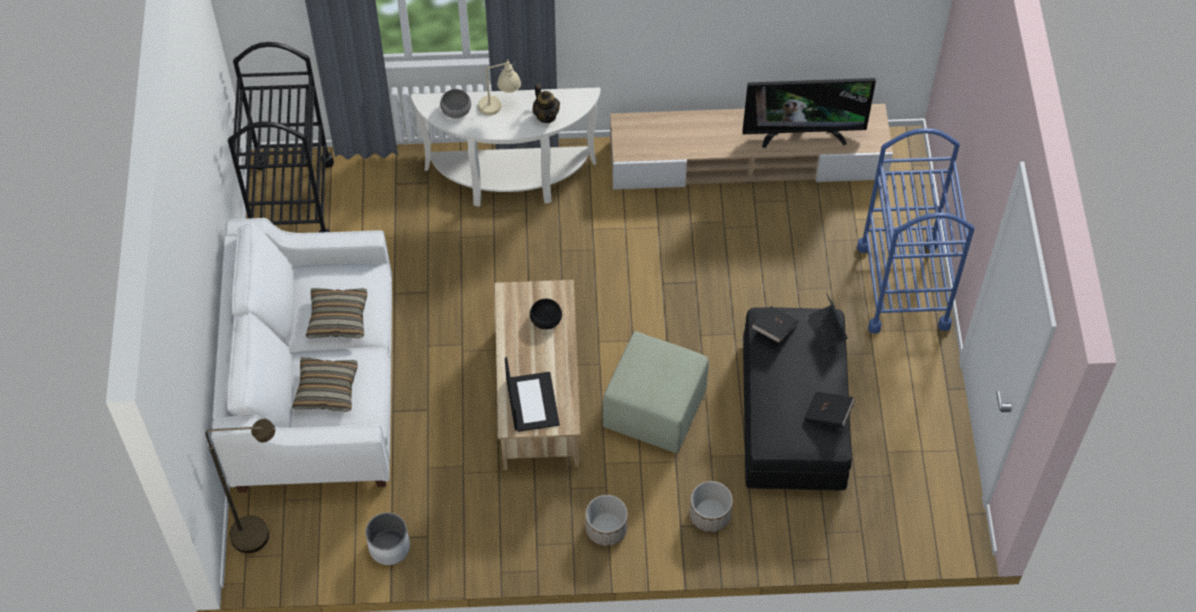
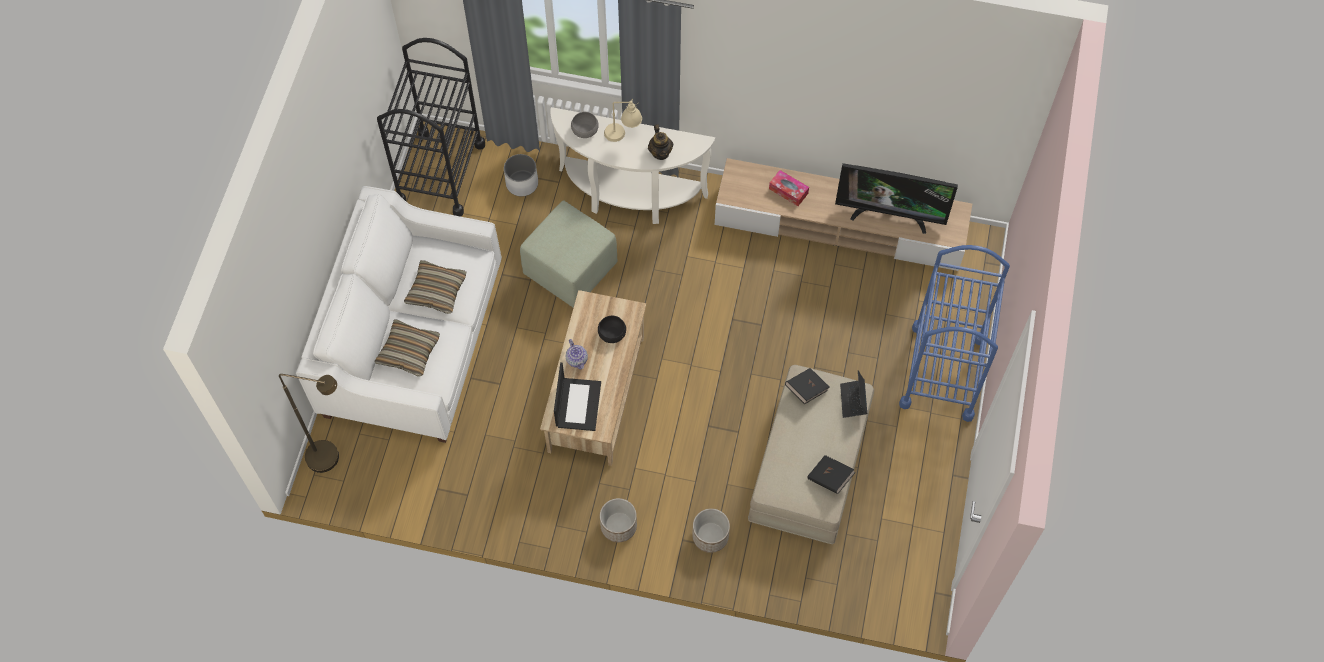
camera: 15 degrees right, 5 degrees up
white planter [365,513,410,565] -> white planter moved to [504,154,538,196]
green ottoman [603,331,709,453] -> green ottoman moved to [520,200,617,308]
black ottoman [743,307,852,490] -> beige ottoman [748,365,874,544]
none -> teapot [566,339,588,369]
none -> tissue box [769,170,809,206]

